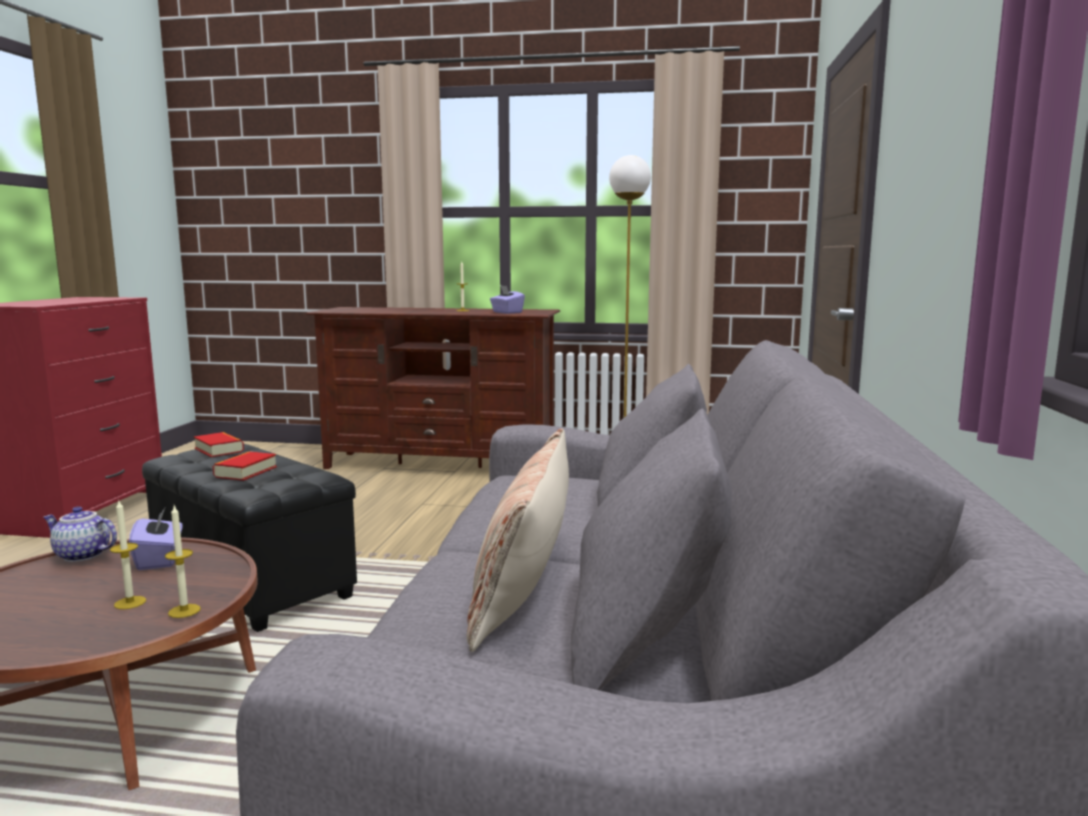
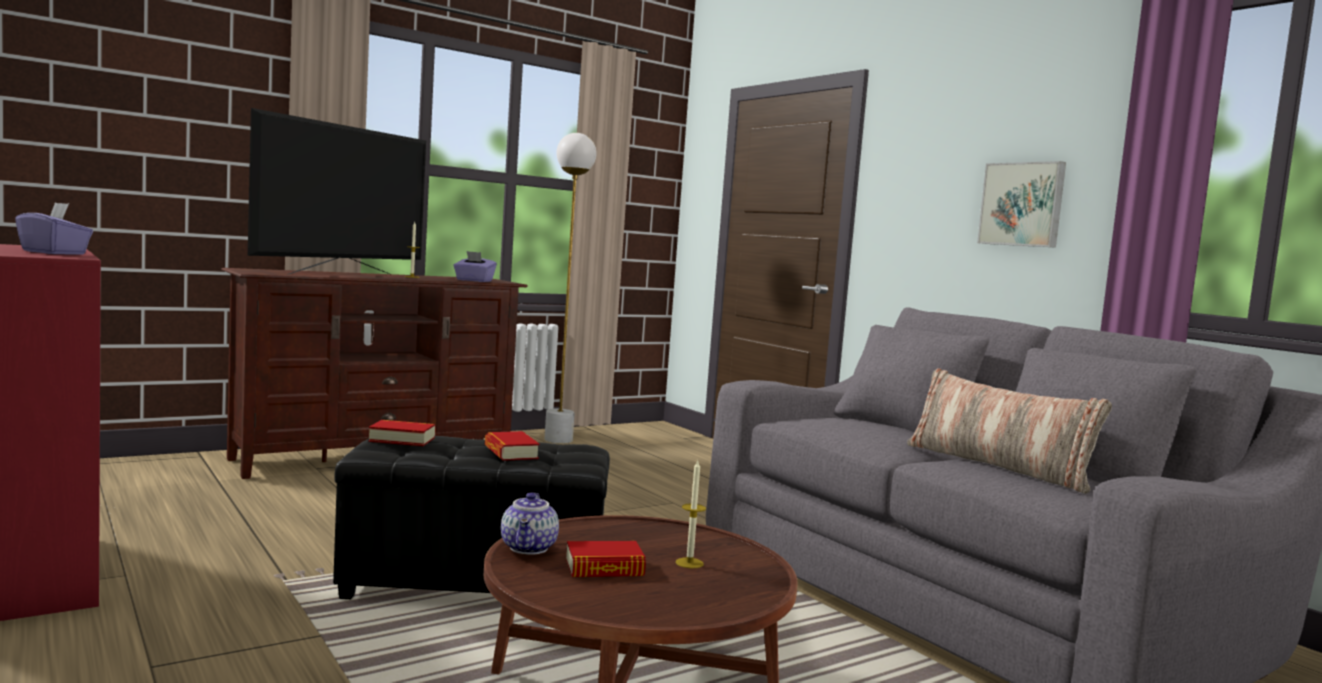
camera: 45 degrees left, 5 degrees down
teapot [43,506,117,562] -> teapot turned 60 degrees counterclockwise [501,492,559,555]
purple tissue box [129,508,183,570] -> purple tissue box moved to [15,203,93,255]
candle [165,506,201,618] -> none
none -> television [248,108,426,275]
none -> book [566,541,646,577]
none -> picture [977,161,1066,248]

